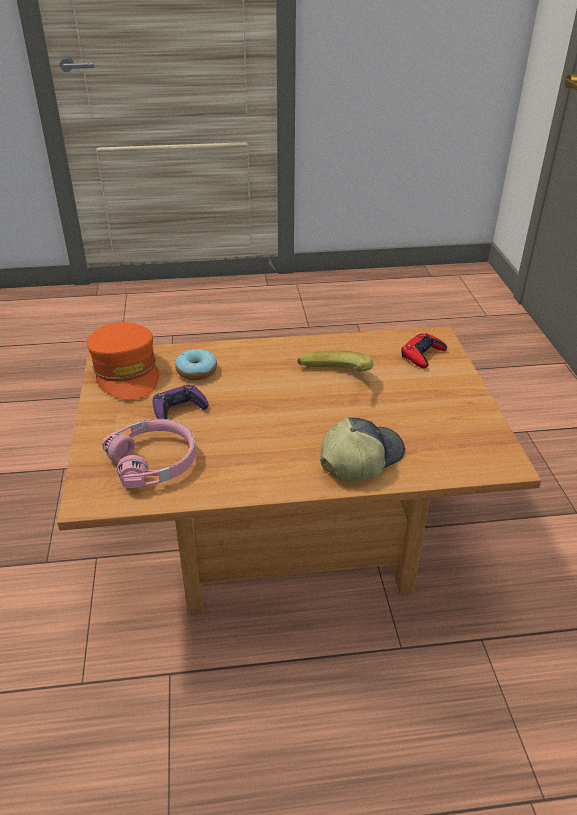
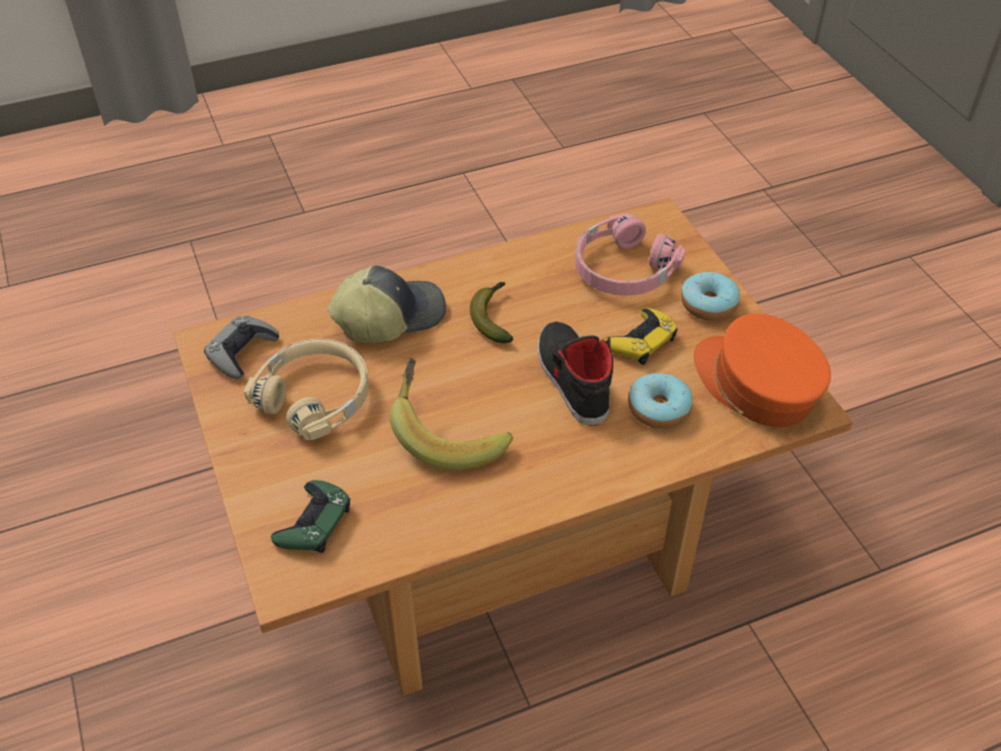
camera: 165 degrees right, 10 degrees up
purple game controller [153,385,208,419] -> yellow game controller [604,308,678,365]
cap [320,418,405,482] -> cap turned 150 degrees counterclockwise [328,265,446,343]
red game controller [401,333,447,368] -> green game controller [271,480,350,553]
none -> grey game controller [204,315,279,379]
none -> beige headphones [244,339,369,440]
none -> banana [470,282,513,343]
none -> black shoe [538,322,613,426]
none -> donut [681,271,740,321]

